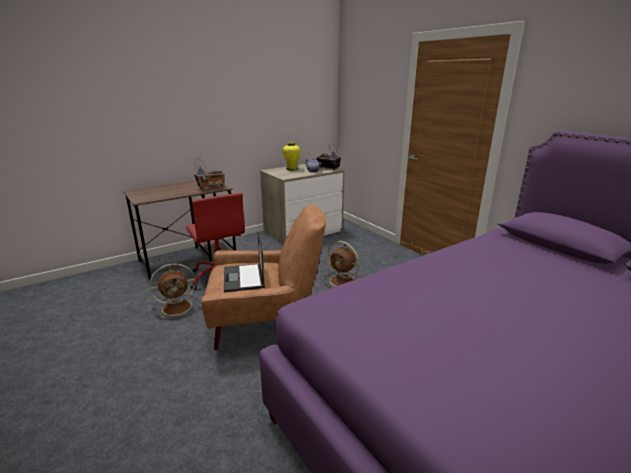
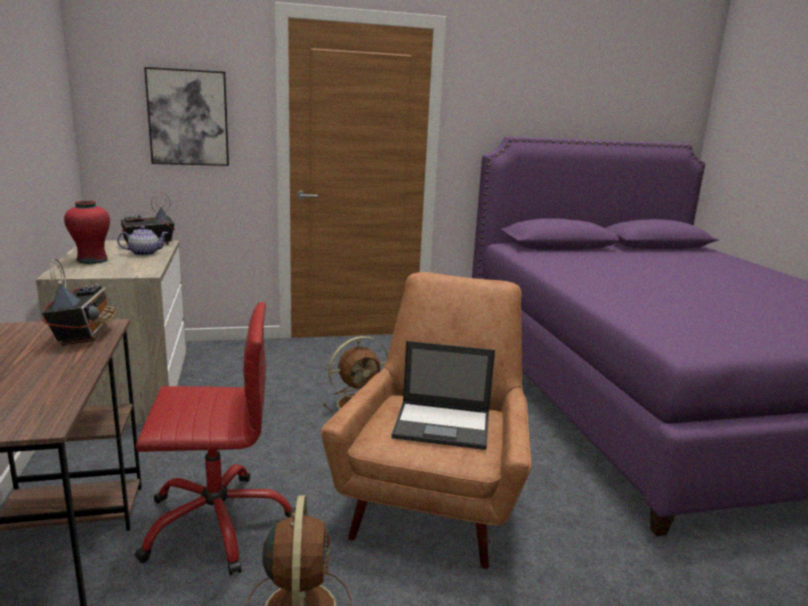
camera: 70 degrees left, 5 degrees down
yellow vase [283,142,301,171] -> red vase [64,200,110,264]
none -> picture [144,67,229,166]

